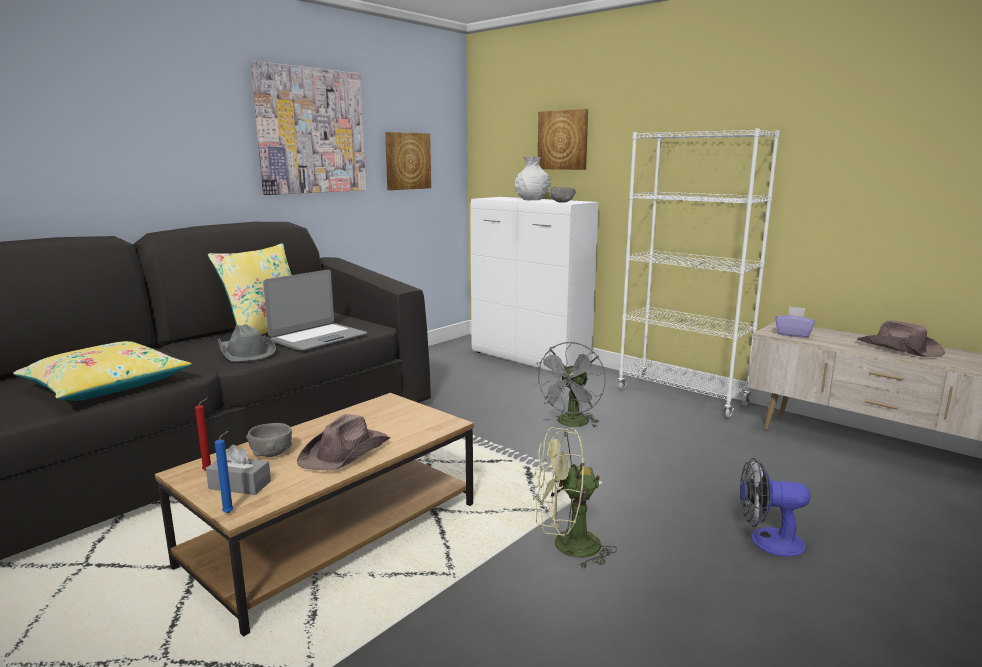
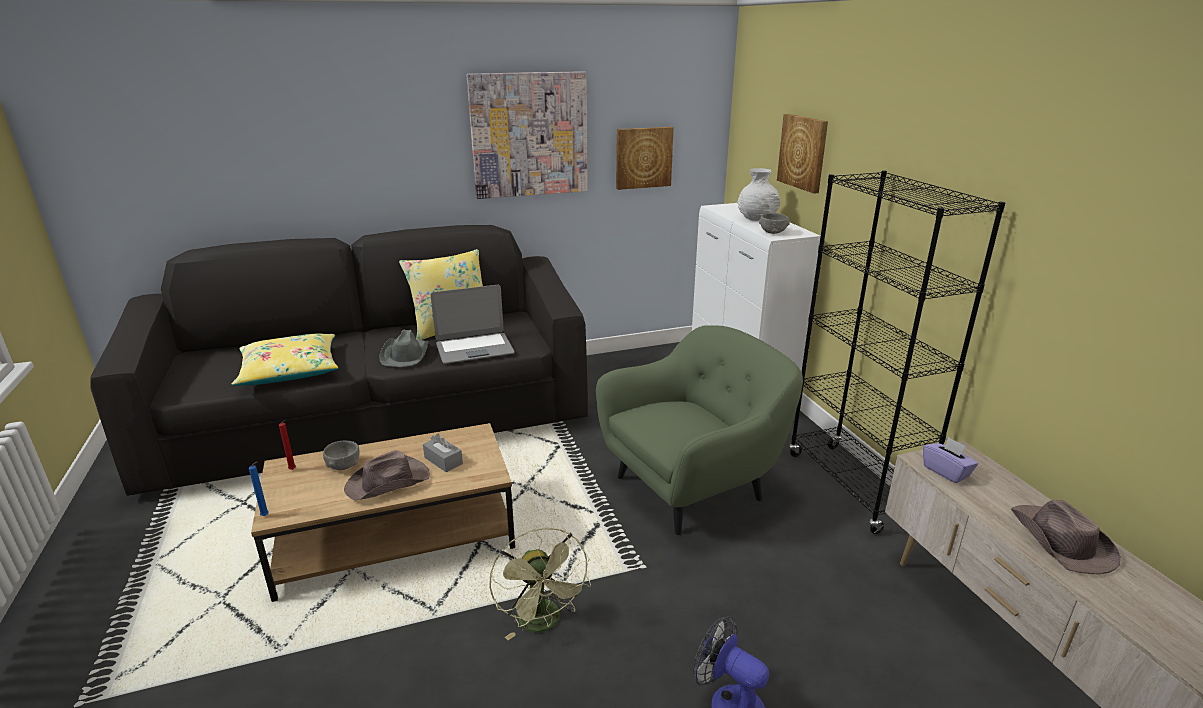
camera: 30 degrees right, 10 degrees up
grey tissue box [206,445,271,495] -> grey tissue box moved to [423,434,463,472]
green fan [533,427,617,570] -> green fan turned 135 degrees counterclockwise [489,528,591,640]
grey fan [535,342,606,428] -> green armchair [596,325,803,535]
white bookcase [618,128,780,418] -> black bookcase [789,170,1005,534]

